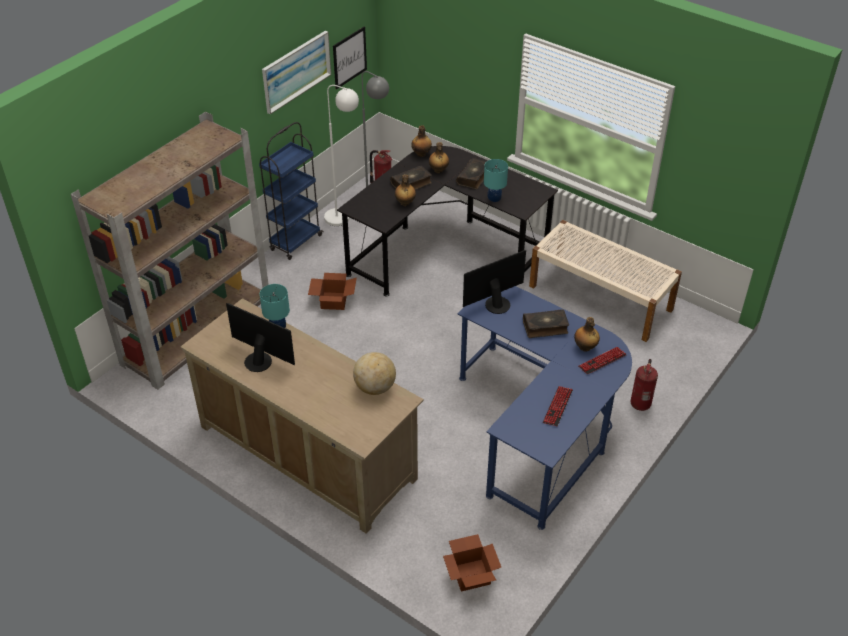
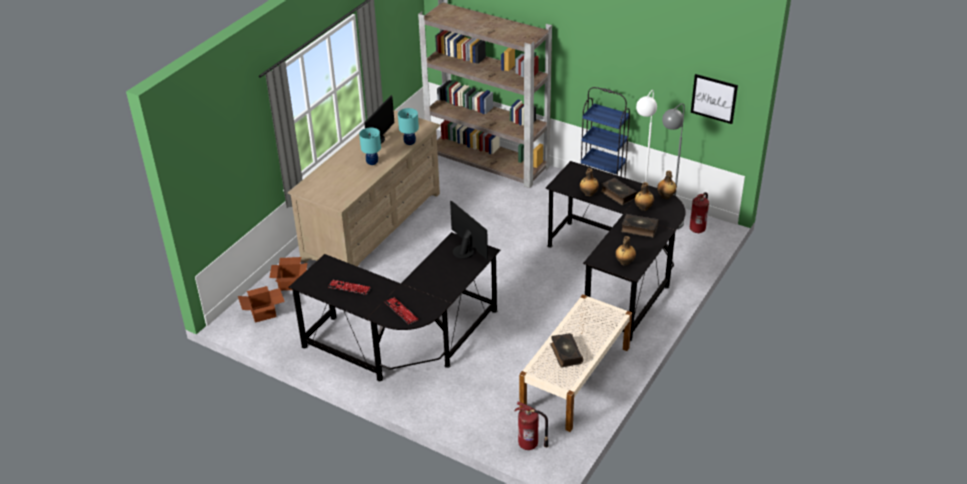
camera: 85 degrees right, 5 degrees down
picture [262,31,331,114] -> none
cardboard box [308,273,357,310] -> cardboard box moved to [269,257,307,291]
globe [353,352,396,395] -> none
blue desk [458,286,632,530] -> black desk [289,232,500,381]
turquoise table lamp [484,159,508,202] -> turquoise table lamp moved to [359,127,381,165]
book [523,310,569,338] -> book moved to [550,333,583,367]
bottle [574,317,600,352] -> bottle moved to [615,236,636,266]
fire extinguisher [631,359,658,411] -> fire extinguisher moved to [515,402,549,450]

